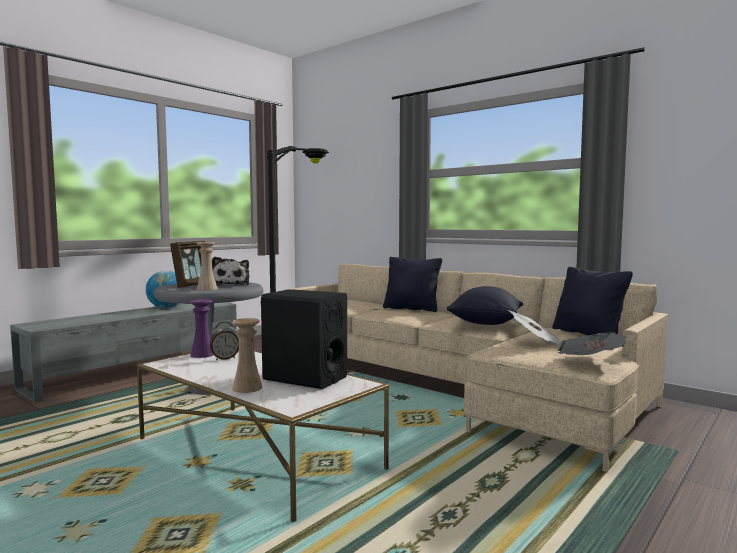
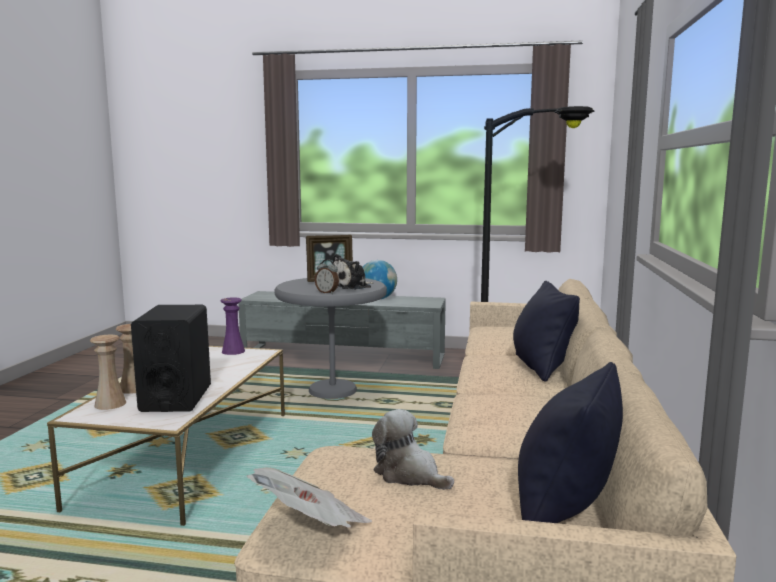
camera: 60 degrees right, 5 degrees up
beige vase [196,242,218,290] -> beige vase moved to [90,335,126,410]
alarm clock [210,322,239,360] -> alarm clock moved to [315,259,339,294]
black pillow [447,286,523,325] -> none
newspaper [508,310,561,345] -> plush toy [372,409,454,490]

